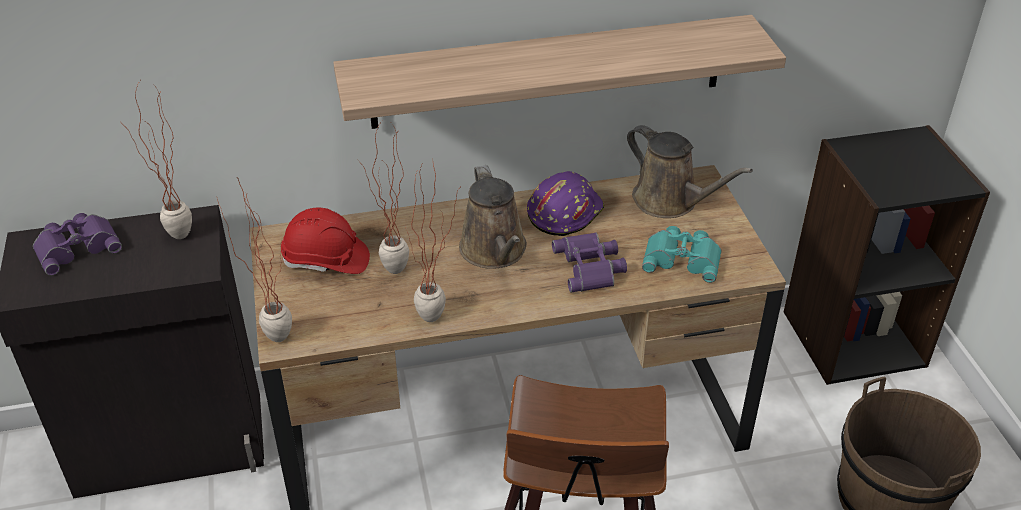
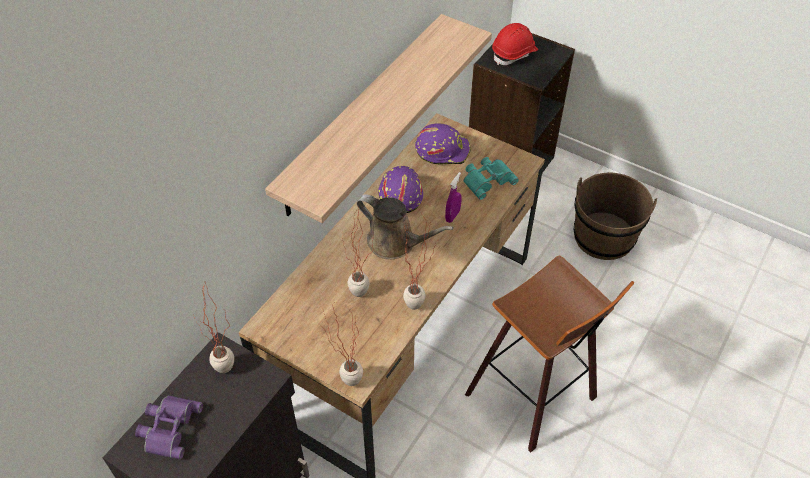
camera: 45 degrees left, 10 degrees up
red hard hat [281,207,370,274] -> red hard hat moved to [492,23,538,66]
purple binoculars [552,232,627,292] -> purple spray bottle [445,172,462,223]
brown watering can [627,125,753,218] -> purple hard hat [415,123,471,164]

